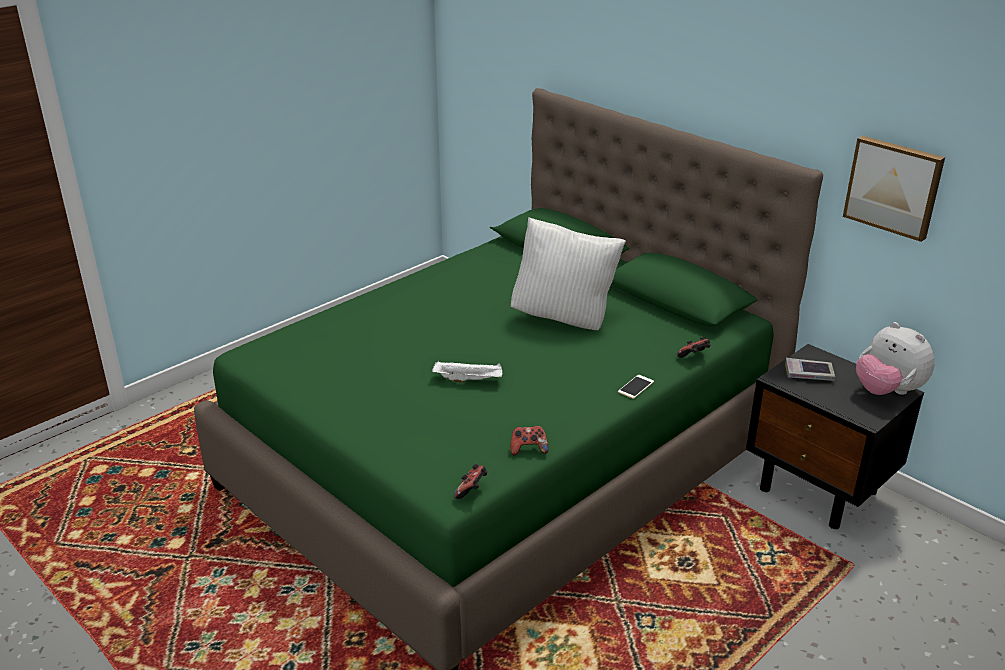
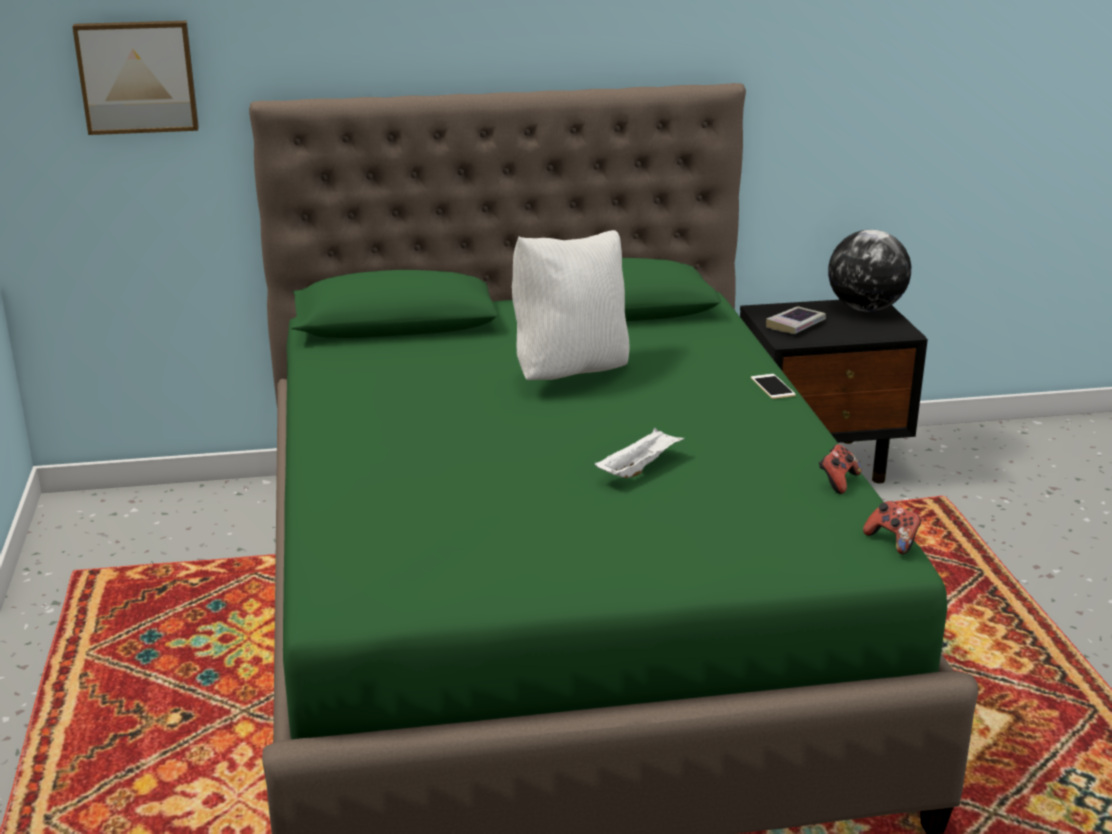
camera: 55 degrees left, 5 degrees down
game controller [677,337,710,358] -> none
picture [843,136,945,242] -> picture moved to [72,21,199,135]
plush toy [856,322,935,395] -> globe [828,230,911,311]

